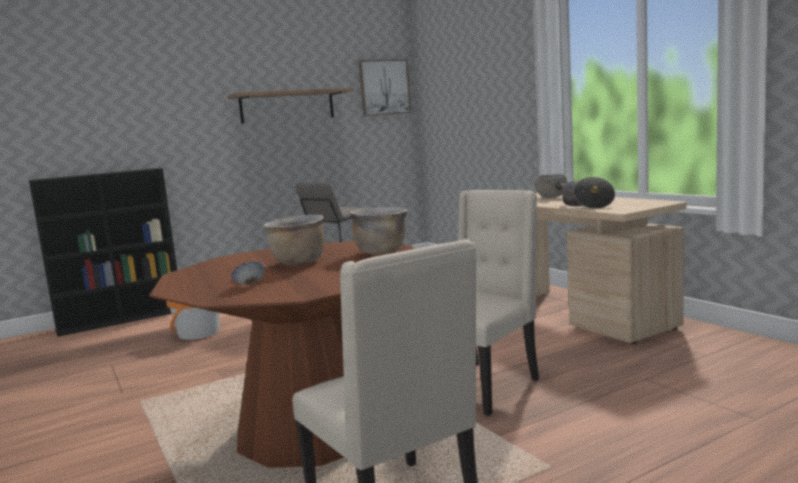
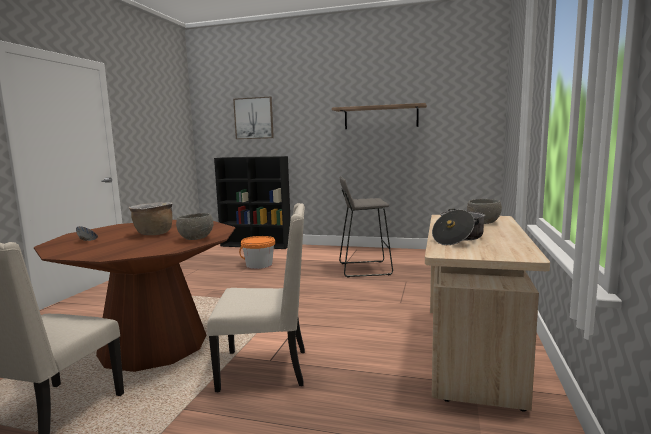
camera: 45 degrees right, 0 degrees up
brown cooking pot [349,207,408,255] -> grey bowl [176,213,214,240]
picture [359,59,411,116] -> picture moved to [233,97,274,139]

